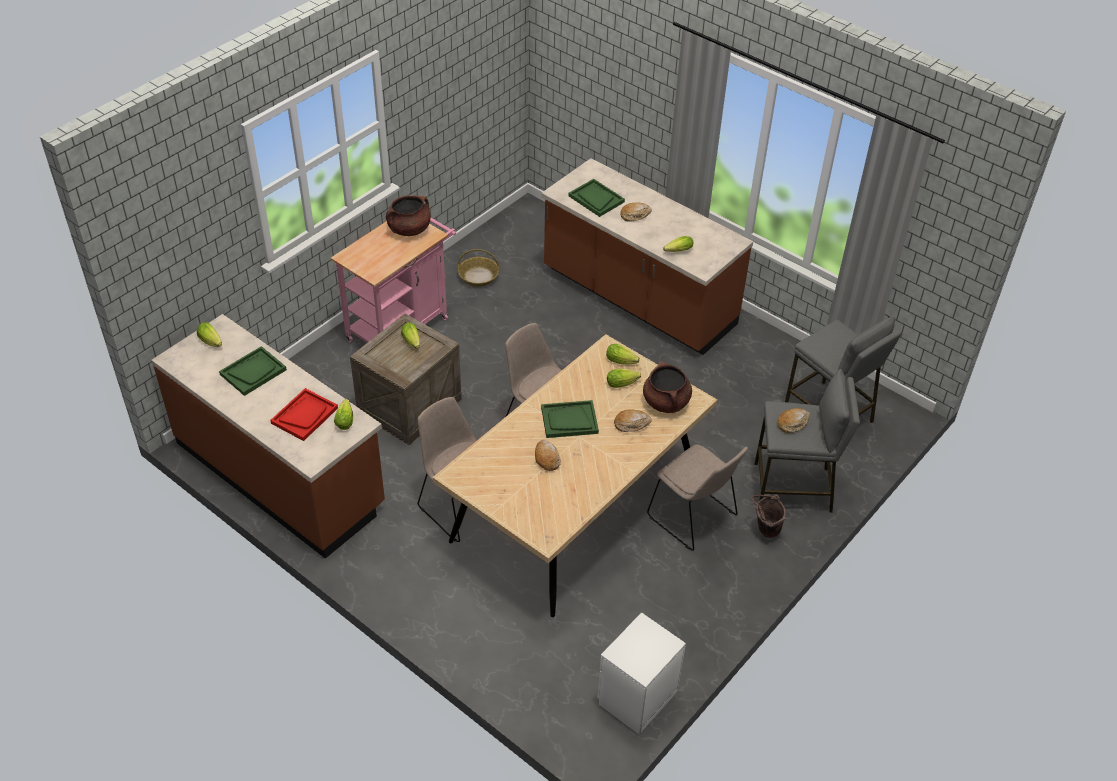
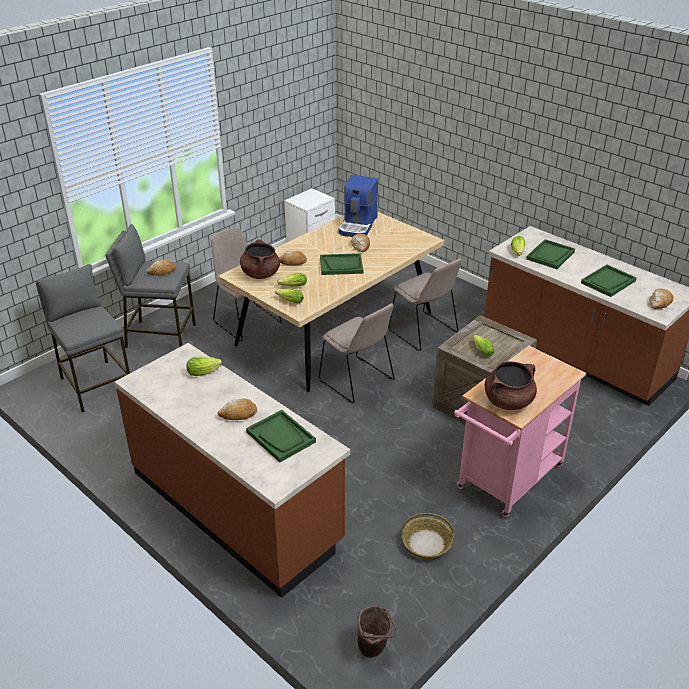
camera: 175 degrees left, 10 degrees down
lettuce [197,322,222,347] -> bread [649,288,674,309]
red tray [270,388,338,441] -> green tray [526,239,575,269]
brown bucket [751,495,786,538] -> brown bucket moved to [357,606,398,658]
none -> coffee machine [339,175,378,237]

